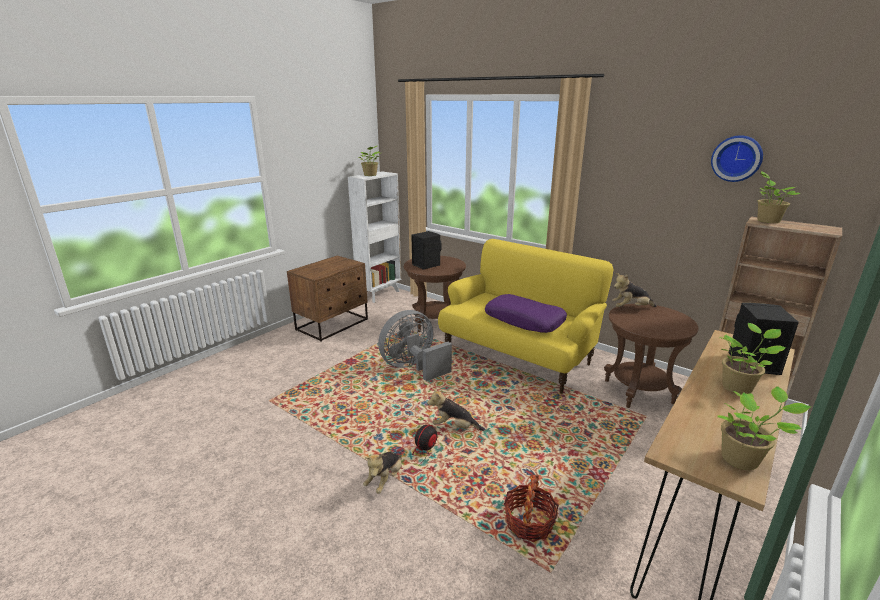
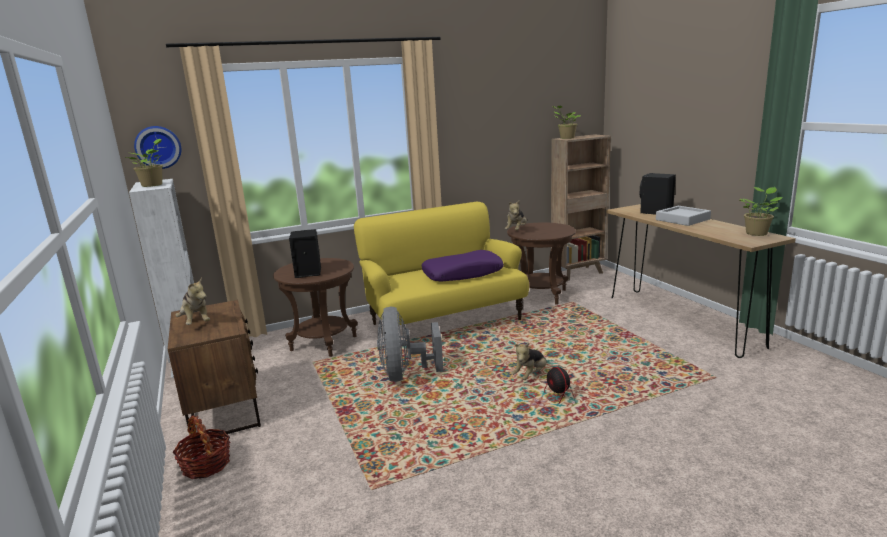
camera: 60 degrees left, 5 degrees down
plush toy [363,452,402,494] -> plush toy moved to [175,277,210,325]
basket [504,475,559,542] -> basket moved to [173,415,230,479]
wall clock [711,135,763,182] -> wall clock moved to [134,126,182,169]
potted plant [719,323,787,395] -> grey tray [656,206,711,226]

